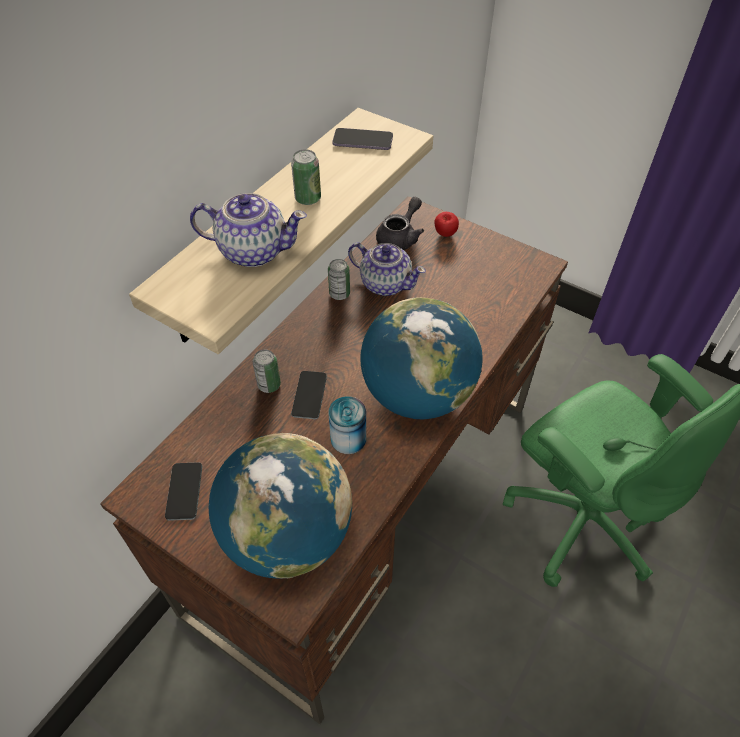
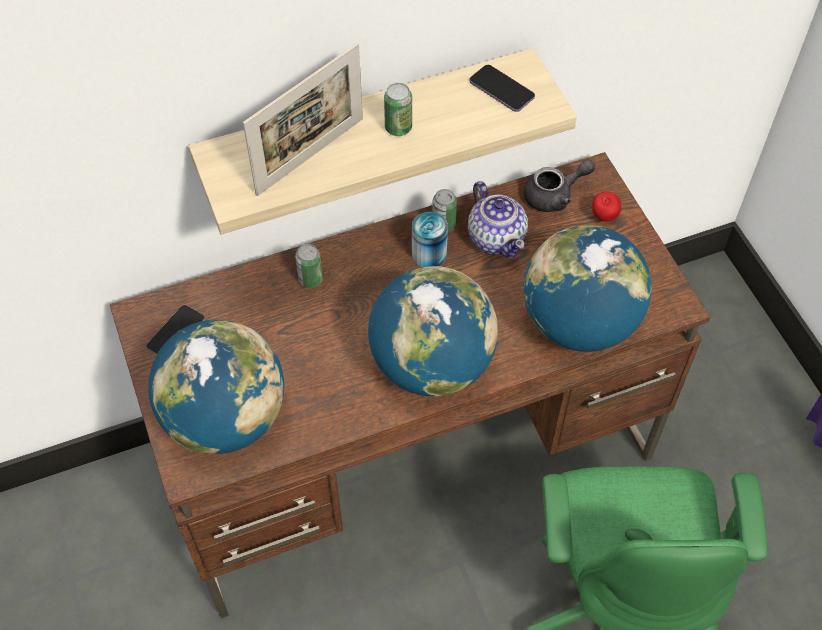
camera: 35 degrees right, 5 degrees up
teapot [190,193,307,267] -> picture frame [243,43,363,196]
phone [291,371,327,419] -> none
can [328,396,366,454] -> can moved to [412,212,448,267]
none -> globe [523,225,652,352]

